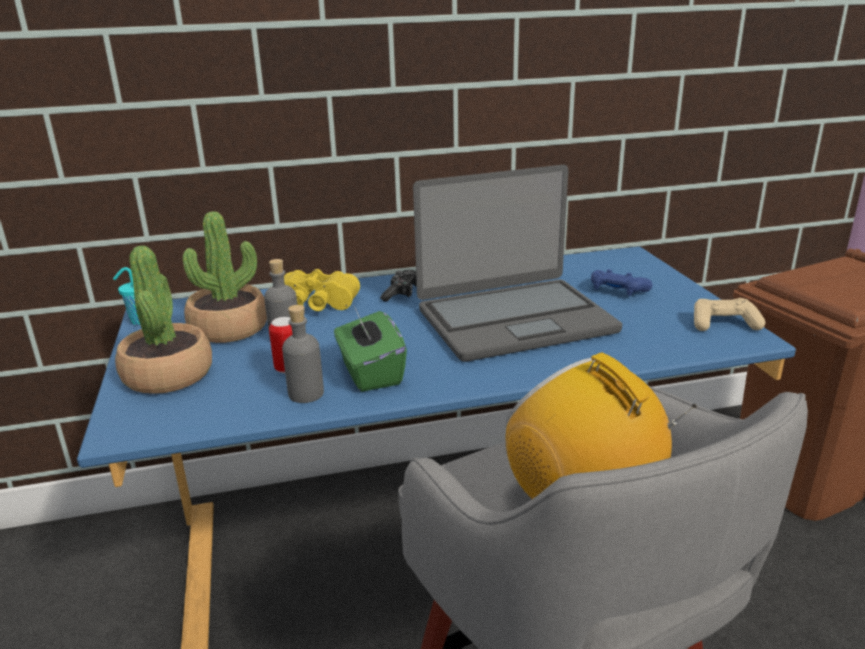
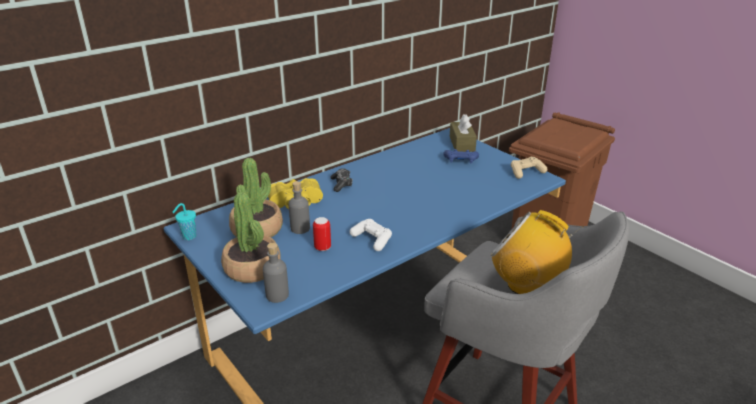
camera: 25 degrees left, 5 degrees up
grey bottle [282,305,324,403] -> grey bottle moved to [263,243,289,303]
green tissue box [334,306,407,392] -> white game controller [350,219,392,251]
laptop [413,165,622,362] -> none
none -> brown tissue box [450,114,477,152]

